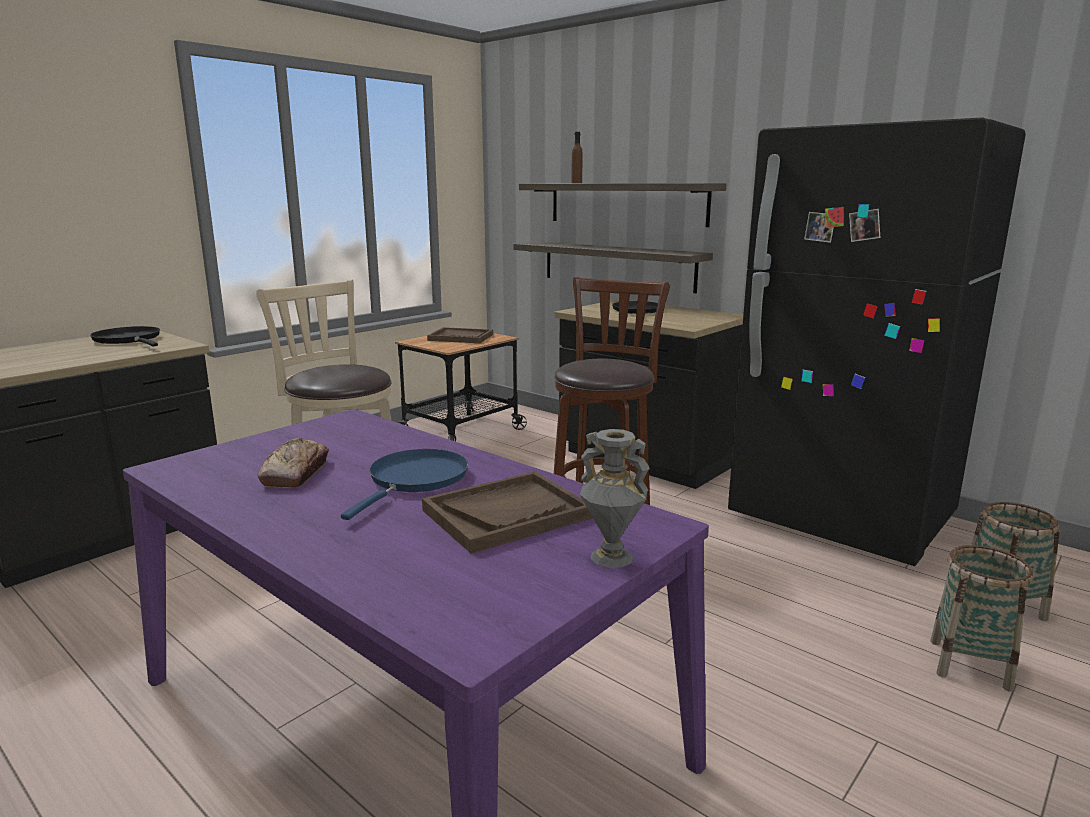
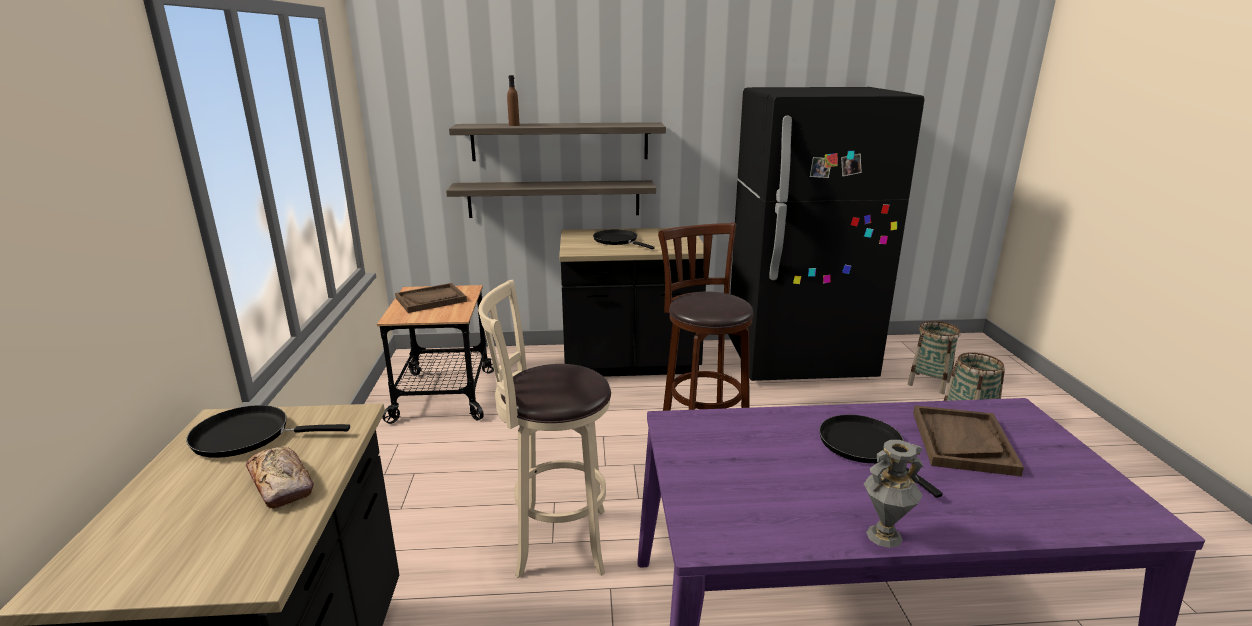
camera: 45 degrees left, 5 degrees up
bread [258,438,329,488] -> bread moved to [246,447,313,509]
blue frying pan [341,449,468,520] -> black frying pan [819,415,943,498]
grey vase [580,429,650,568] -> grey vase moved to [864,440,923,548]

